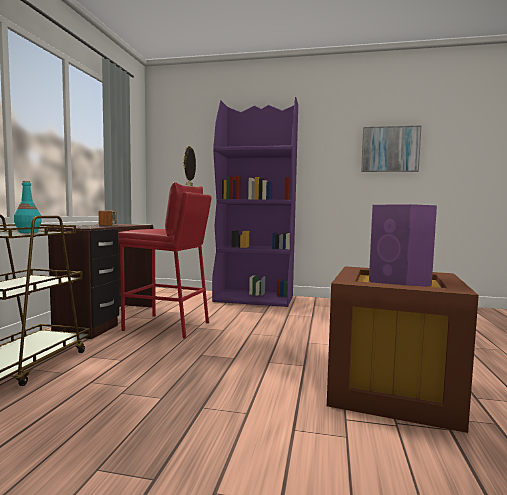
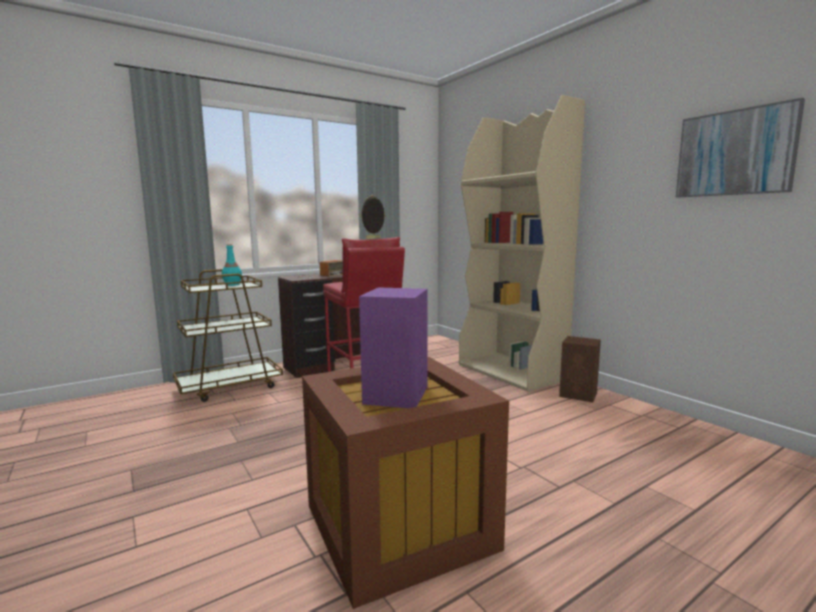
camera: 45 degrees right, 5 degrees up
purple bookcase [212,97,298,307] -> beige bookcase [459,95,585,392]
none -> brown speaker [559,336,601,403]

